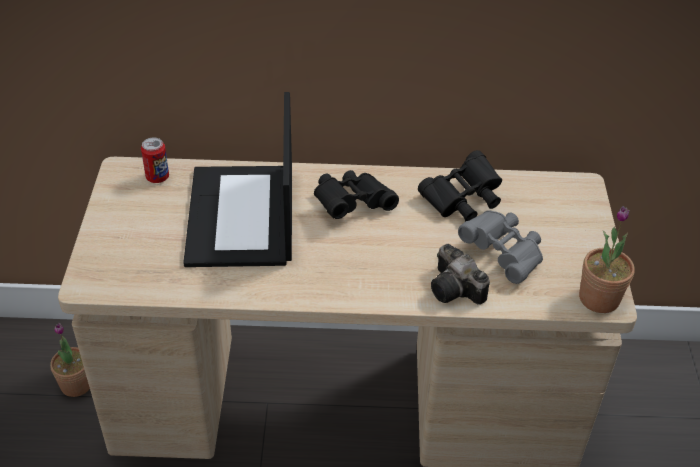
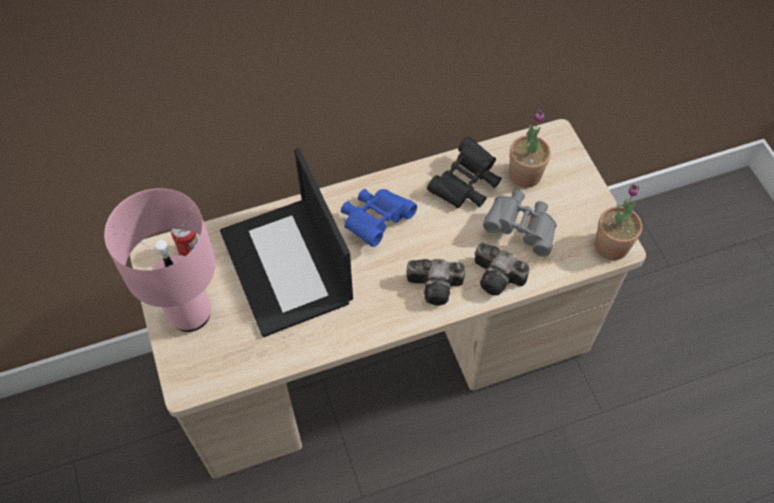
camera: 20 degrees left, 15 degrees up
potted plant [50,323,90,397] -> potted plant moved to [509,109,551,188]
black binoculars [314,170,399,219] -> blue binoculars [341,189,417,247]
none -> pink table lamp [104,188,216,332]
none -> camera [407,259,465,306]

